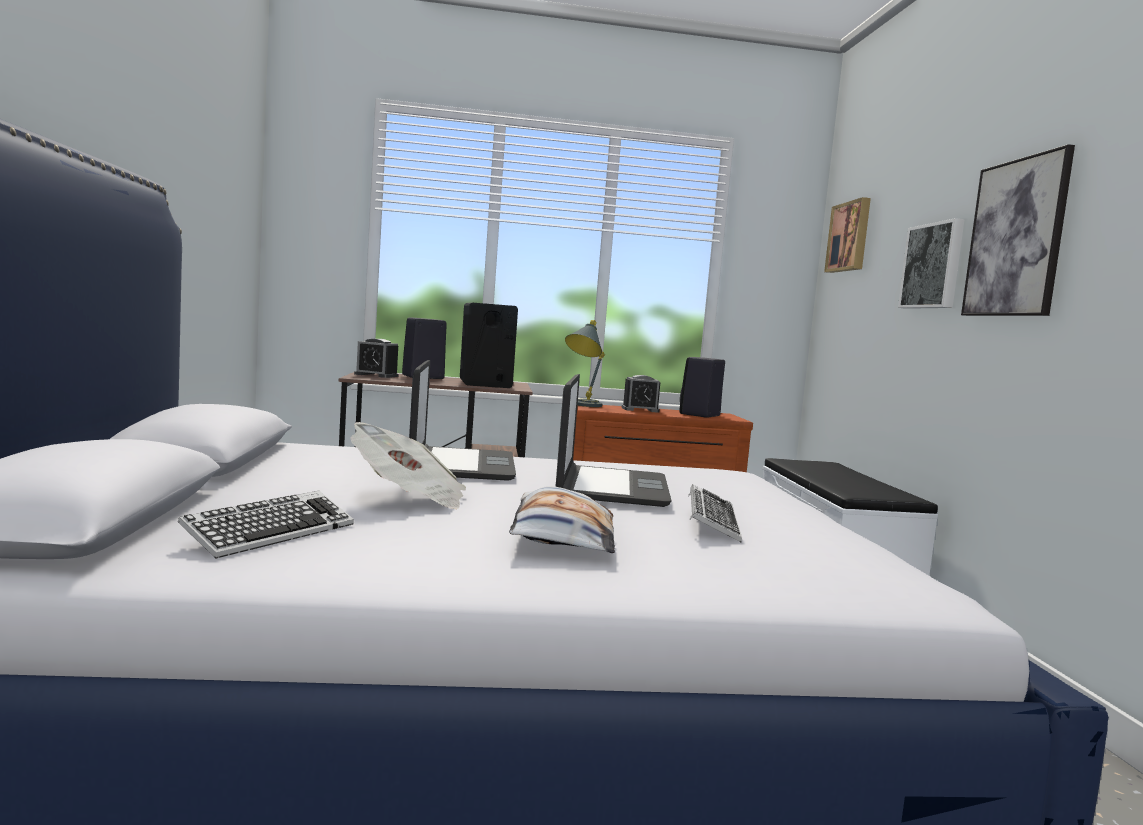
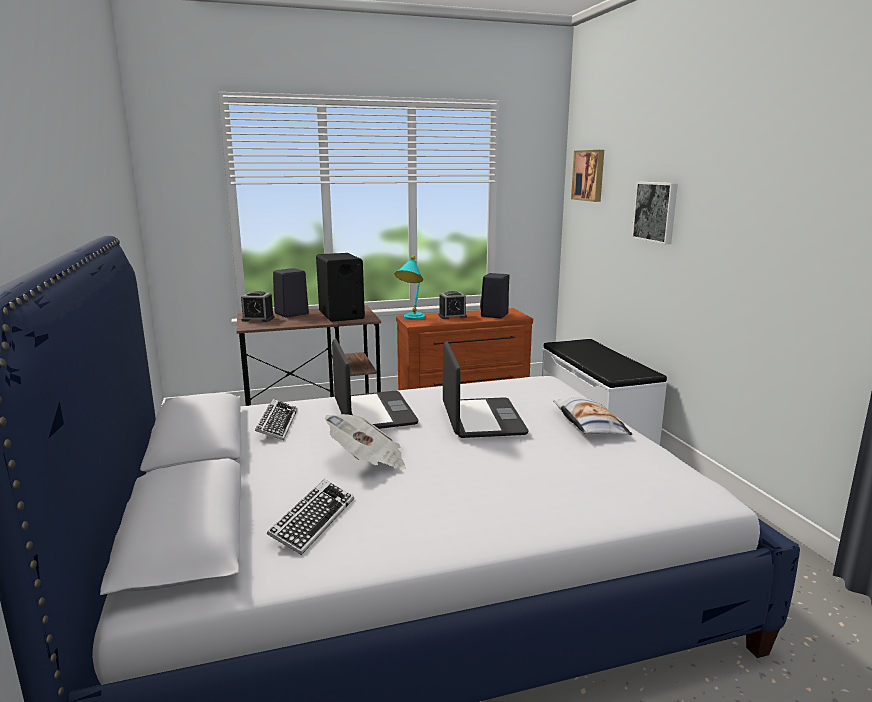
camera: 10 degrees left, 10 degrees up
pillow [509,486,615,553] -> pillow moved to [553,397,632,435]
grey table lamp [565,320,604,407] -> turquoise table lamp [395,256,425,320]
keyboard [688,484,742,542] -> keyboard moved to [255,399,298,440]
picture [961,144,1075,316] -> none

